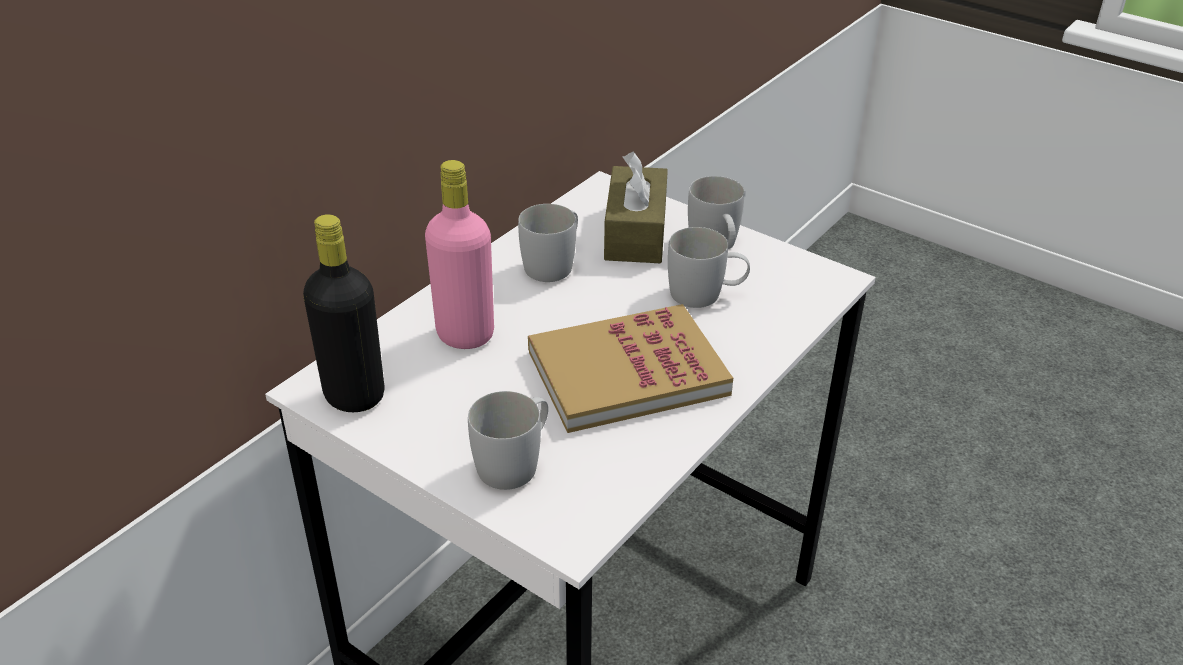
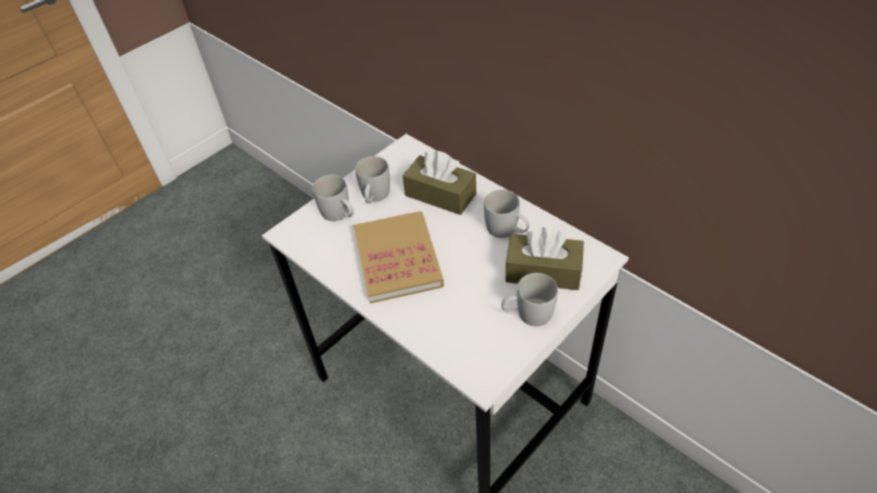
camera: 100 degrees right, 10 degrees up
black bottle [303,214,385,412] -> none
pink bottle [425,160,494,349] -> brown tissue box [402,151,476,215]
white mug [668,227,750,308] -> white mug moved to [355,156,390,204]

